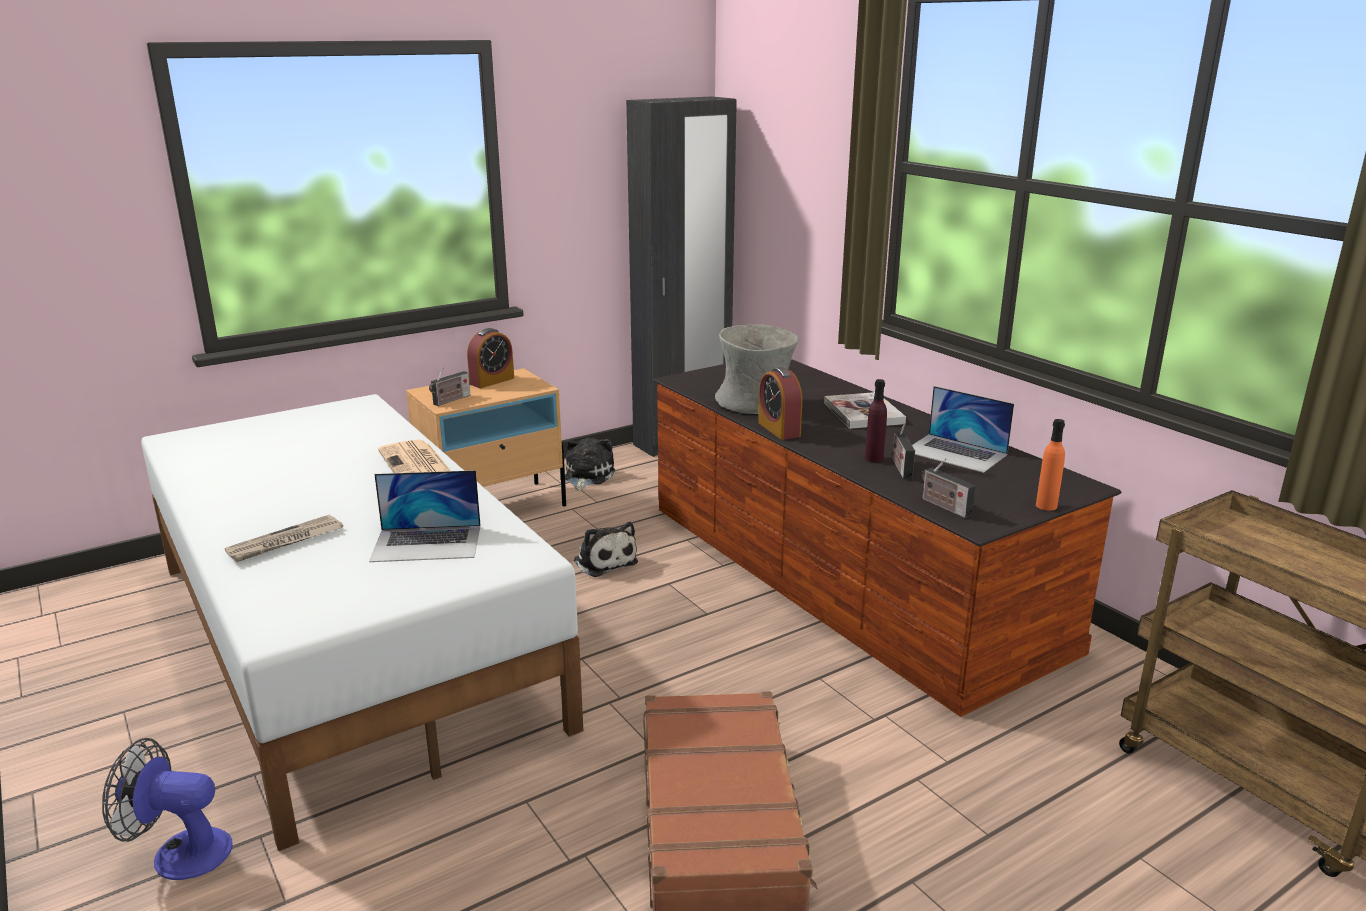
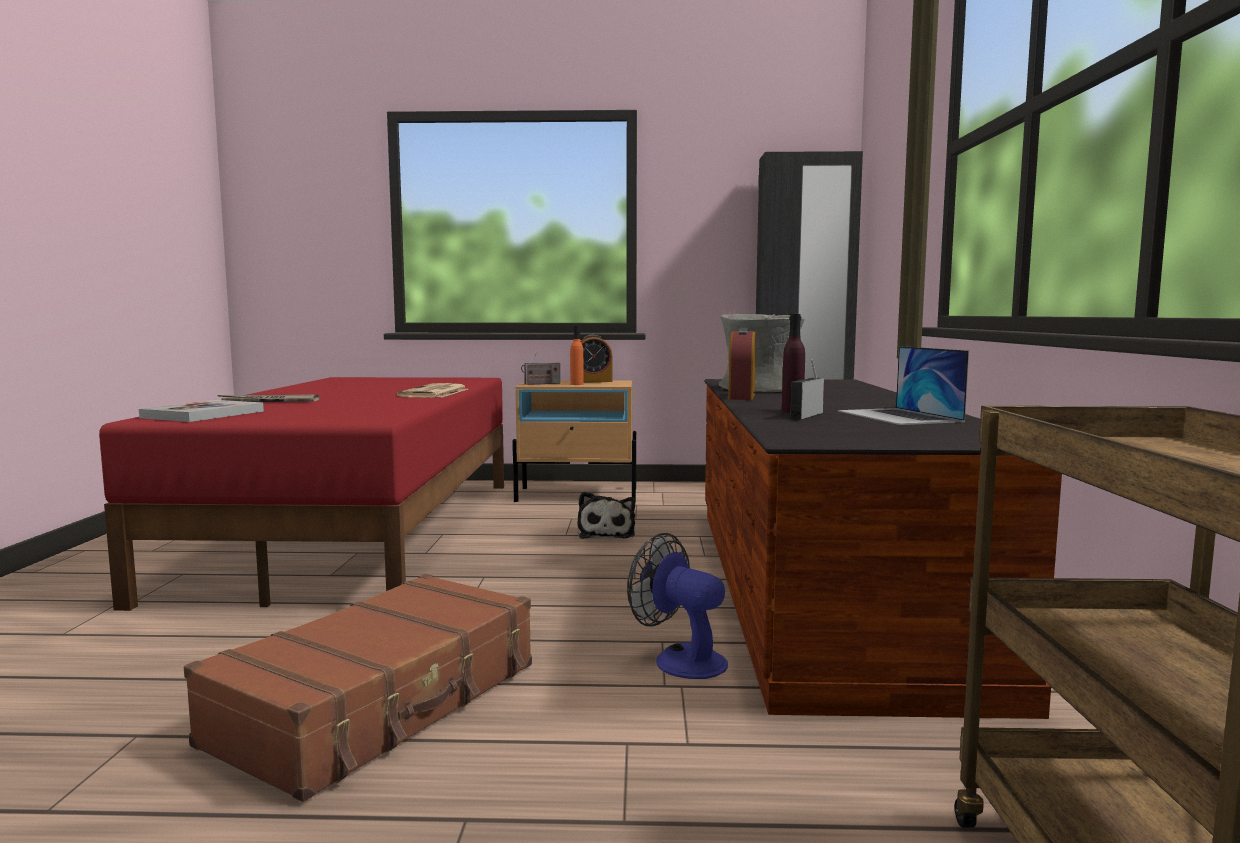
camera: 35 degrees right, 15 degrees down
fan [102,738,233,880] -> fan moved to [627,533,728,679]
white bed [141,394,583,851] -> red bed [99,377,504,611]
laptop [369,470,481,562] -> none
plush toy [565,438,615,491] -> none
book [824,392,906,429] -> book moved to [139,400,264,422]
radio [922,458,975,518] -> none
orange bottle [1036,419,1065,511] -> orange bottle moved to [570,326,584,385]

